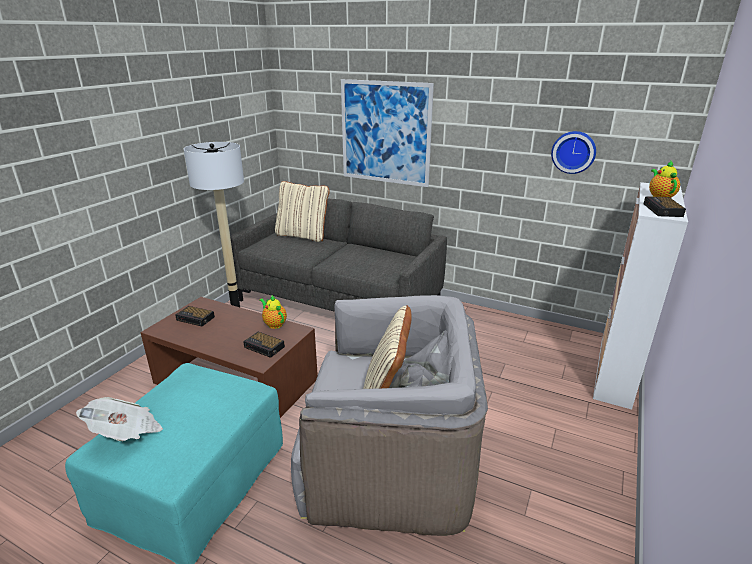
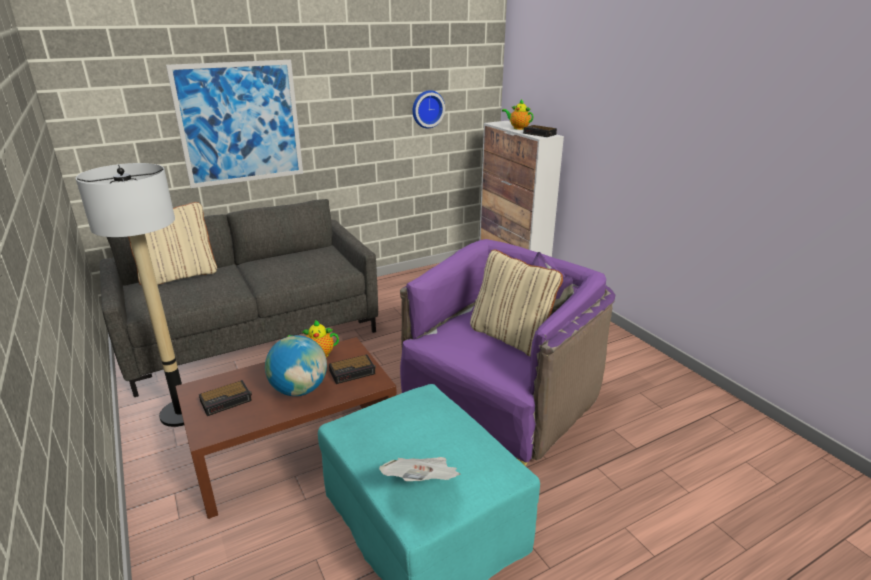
camera: 55 degrees left, 0 degrees up
grey armchair [291,295,488,536] -> purple armchair [400,239,615,465]
none -> globe [265,335,327,396]

